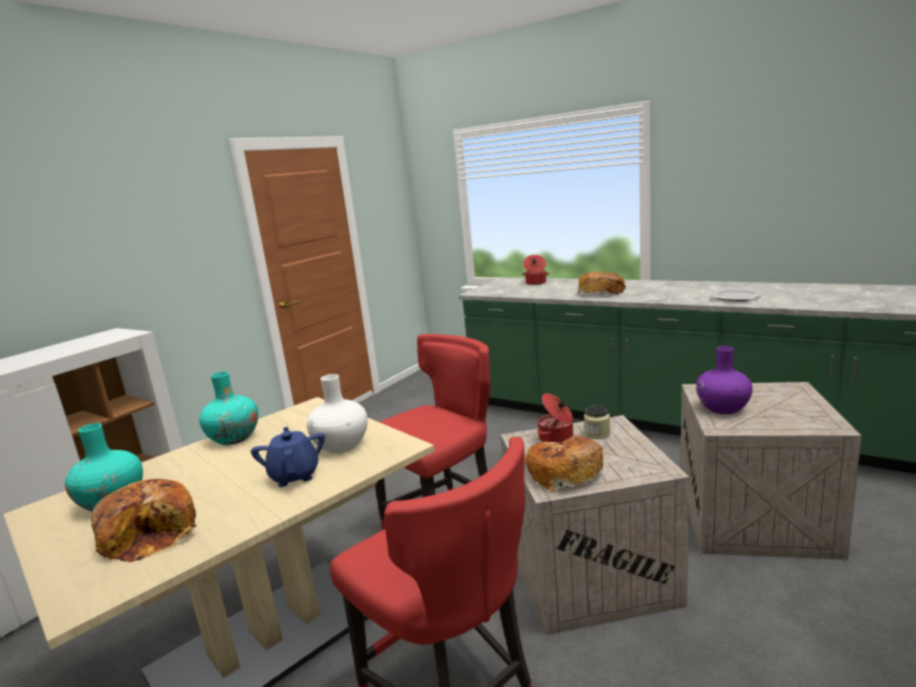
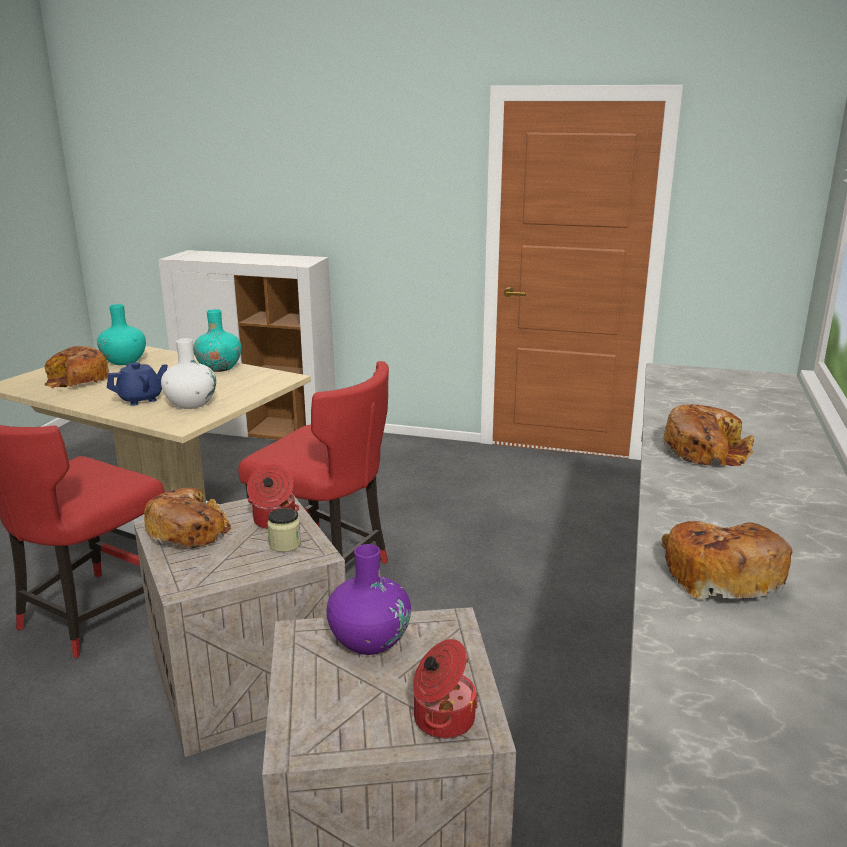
camera: 70 degrees right, 5 degrees up
cooking pot [522,255,550,285] -> cooking pot moved to [413,639,479,739]
plate [710,289,762,301] -> bread [661,521,793,601]

